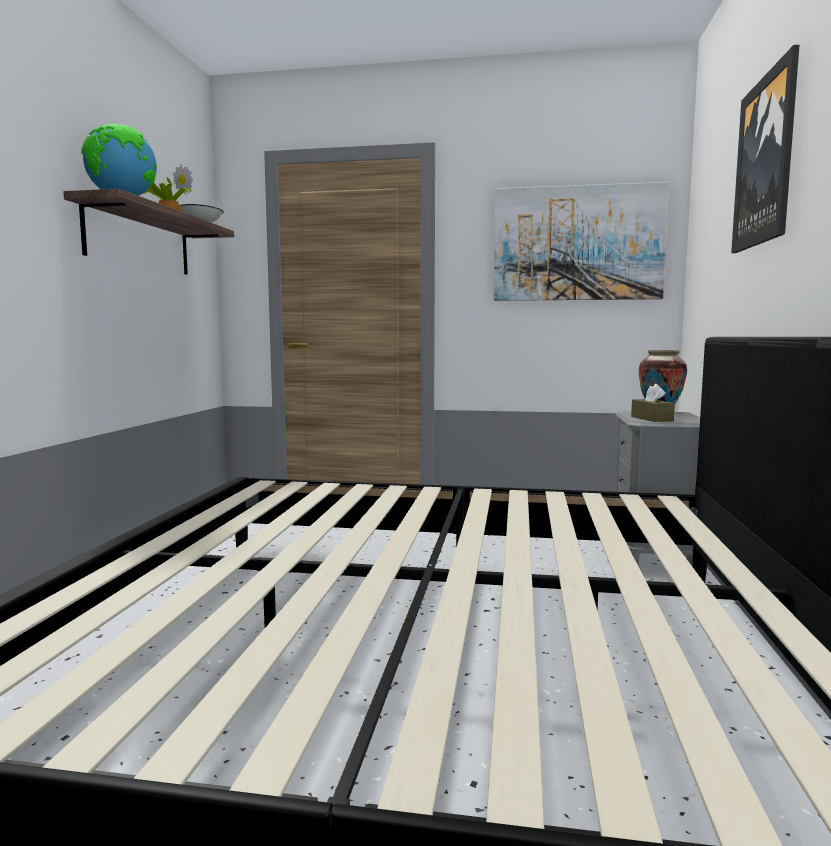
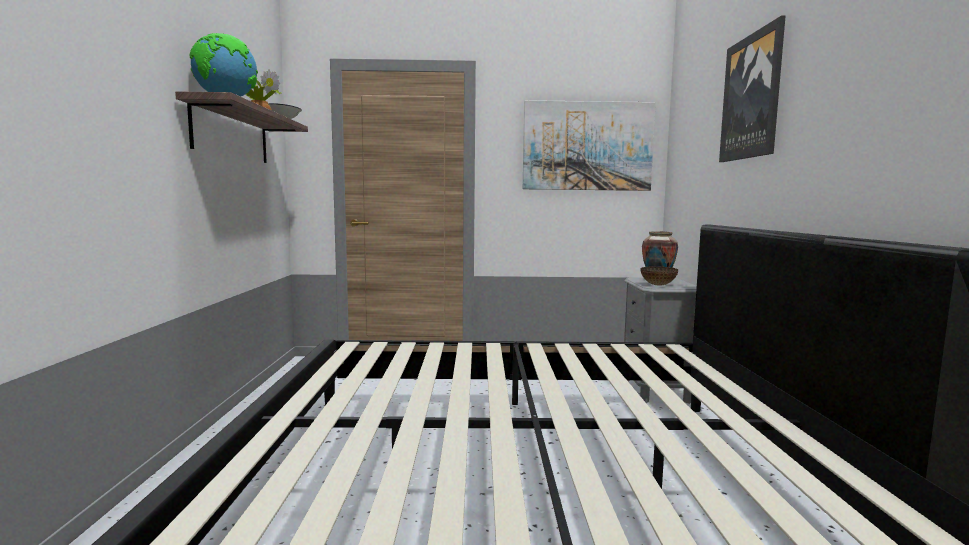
camera: 10 degrees left, 0 degrees up
brown tissue box [631,384,675,422] -> bowl [640,266,678,286]

